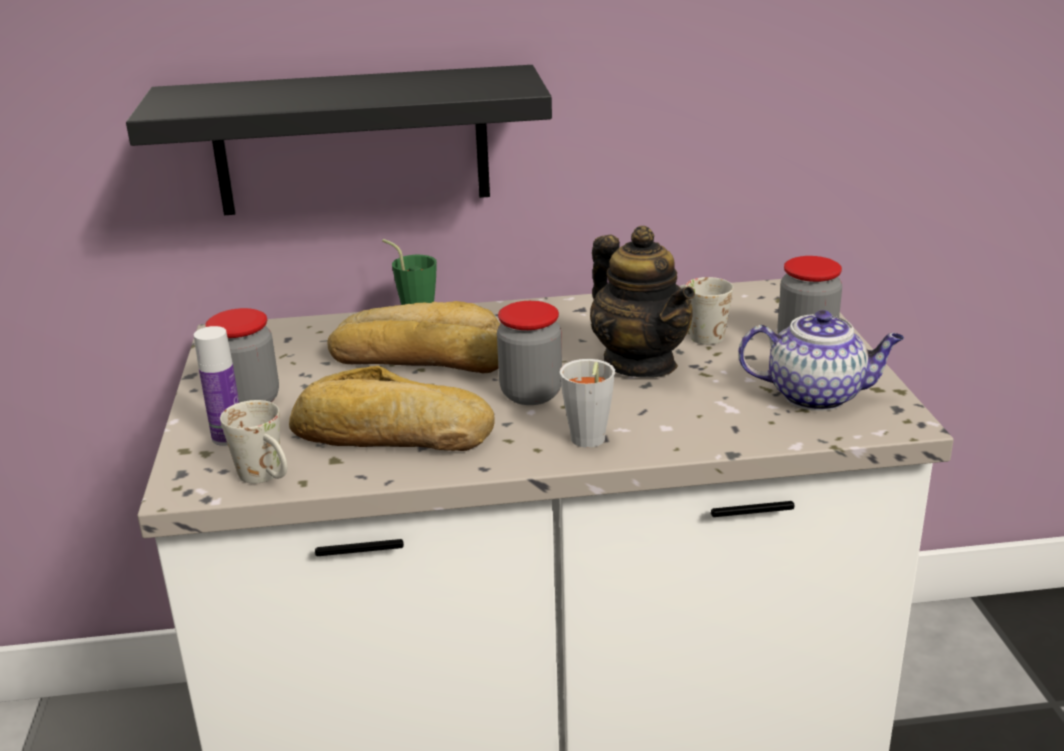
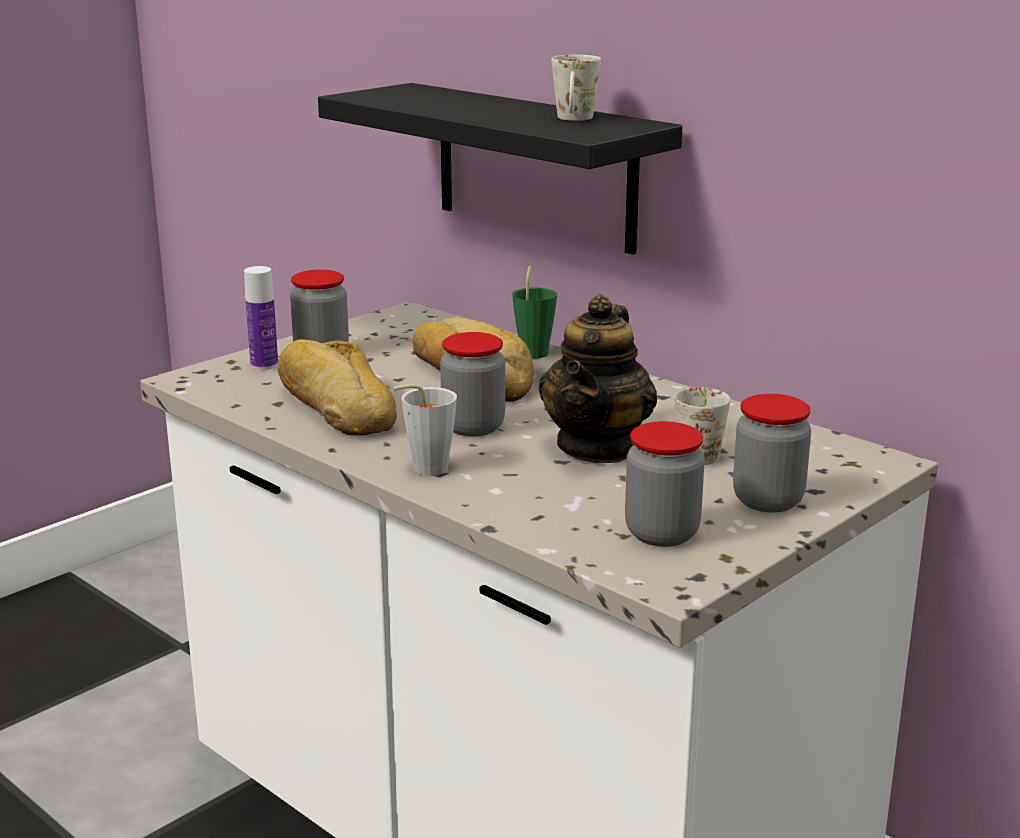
camera: 50 degrees right, 5 degrees down
white mug [220,400,287,484] -> white mug moved to [551,55,601,121]
teapot [738,310,904,411] -> jar [625,421,705,547]

